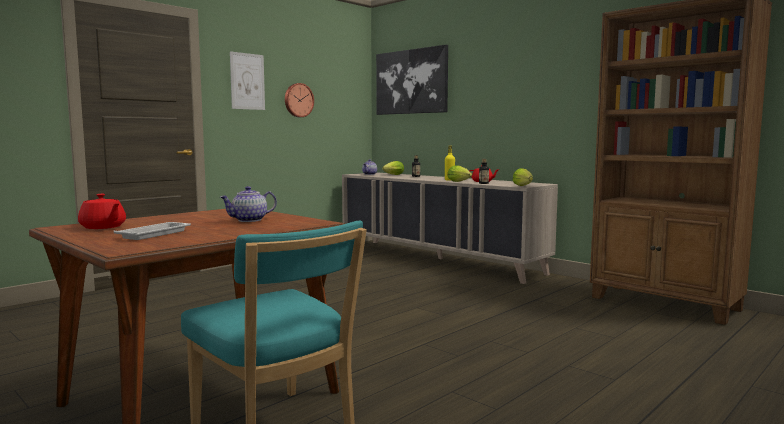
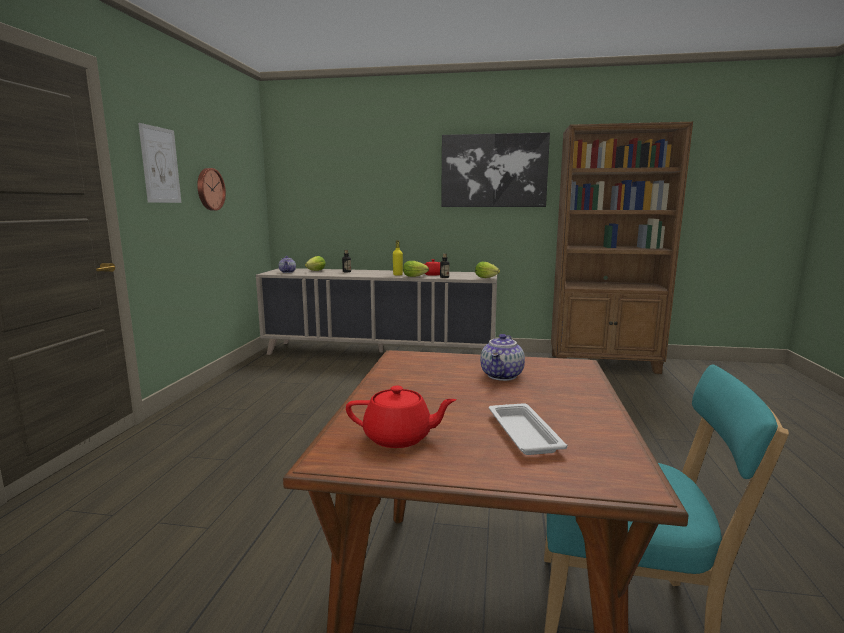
camera: 35 degrees left, 5 degrees up
picture [376,45,448,115] -> picture moved to [441,132,550,207]

